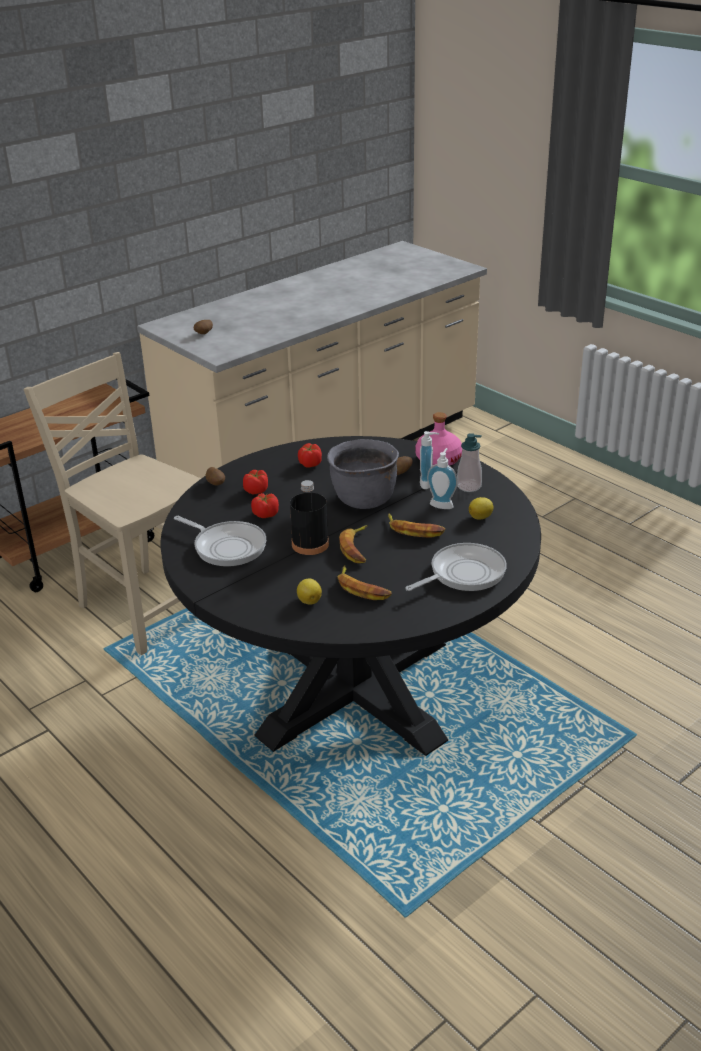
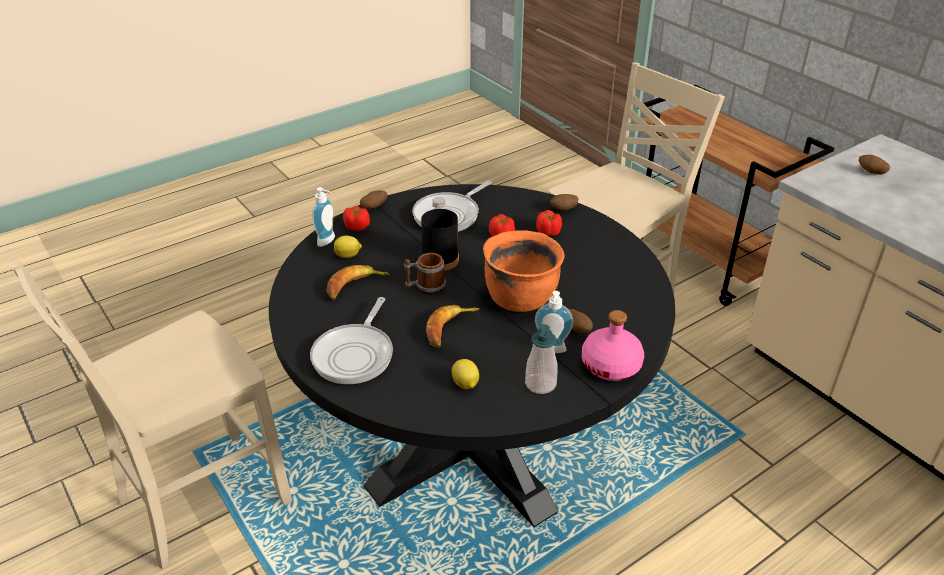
camera: 95 degrees right, 5 degrees up
tomato [298,443,322,468] -> tomato moved to [343,206,370,231]
grey cooking pot [327,439,399,509] -> orange cooking pot [483,230,565,312]
banana [339,525,368,563] -> mug [404,253,446,295]
frying pan [405,543,507,591] -> frying pan turned 45 degrees clockwise [310,297,393,384]
soap dispenser [427,448,458,509] -> soap dispenser moved to [312,187,335,247]
none -> beige chair [12,261,292,569]
none -> potato [360,190,387,209]

